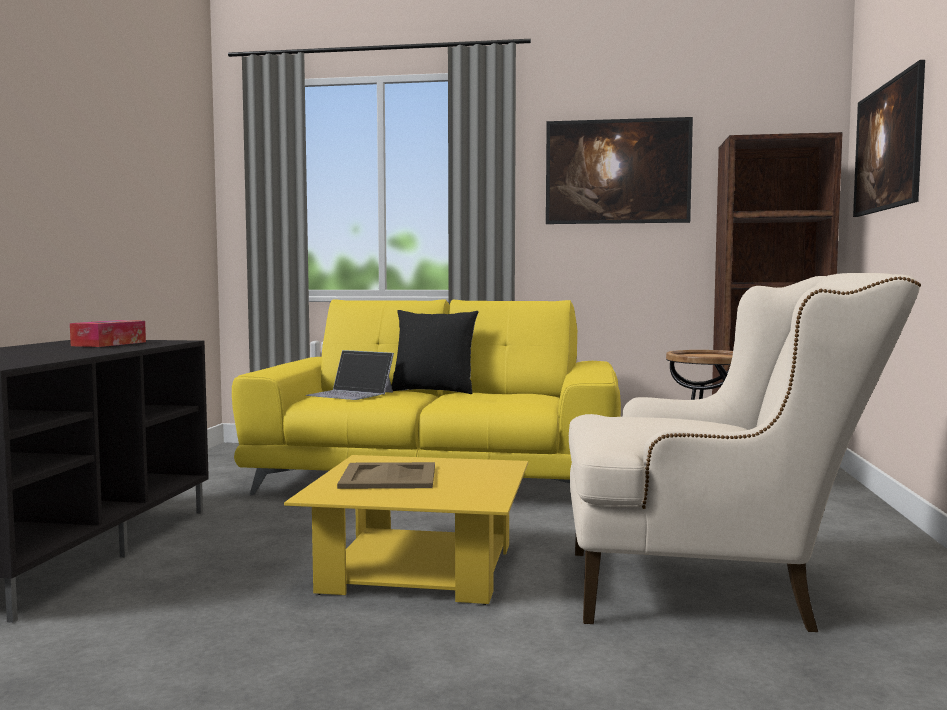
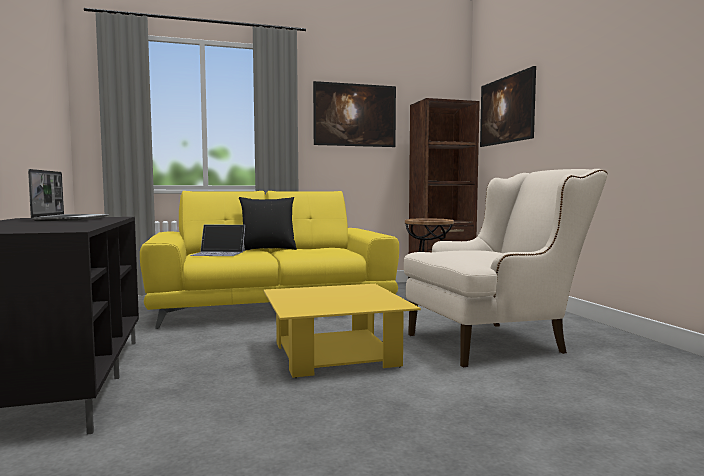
camera: 25 degrees left, 0 degrees up
tissue box [70,320,146,347] -> laptop [28,169,109,221]
beige tray [337,462,435,489] -> none

